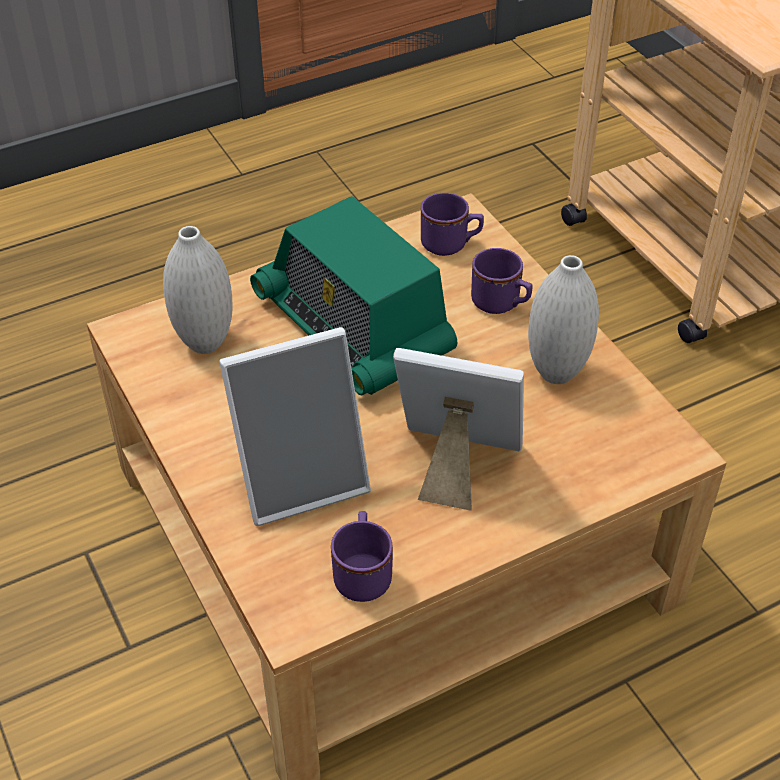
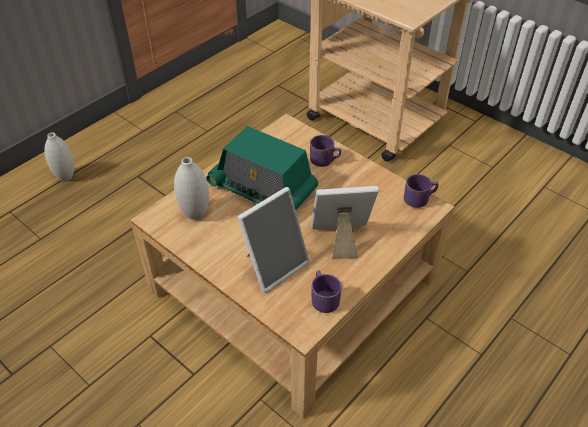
camera: 20 degrees left, 0 degrees up
purple mug [421,193,484,256] -> purple mug moved to [404,174,439,208]
white vase [528,255,599,384] -> white vase moved to [44,132,74,181]

